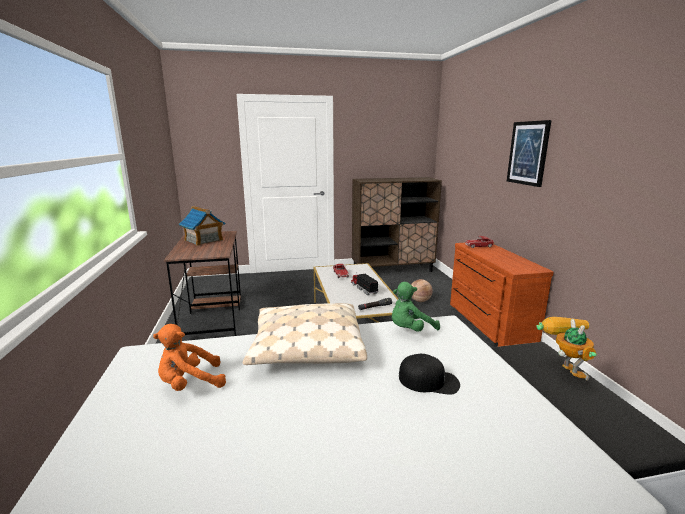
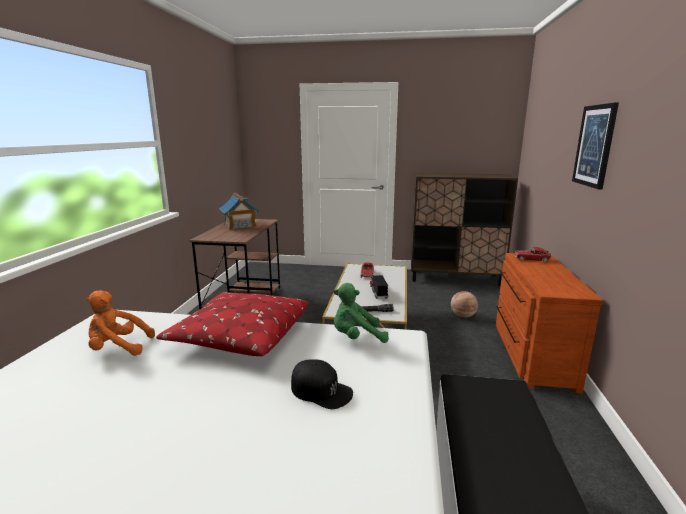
camera: 20 degrees right, 0 degrees up
beige pillow [243,303,367,365] -> red pillow [156,292,309,356]
toy robot [536,317,597,381] -> none

